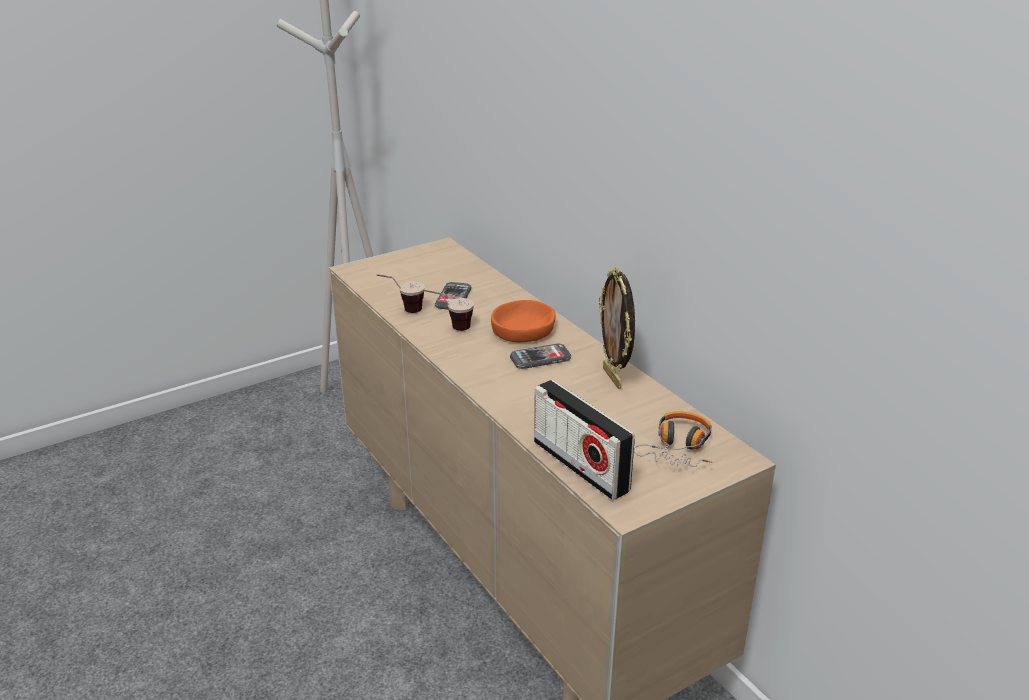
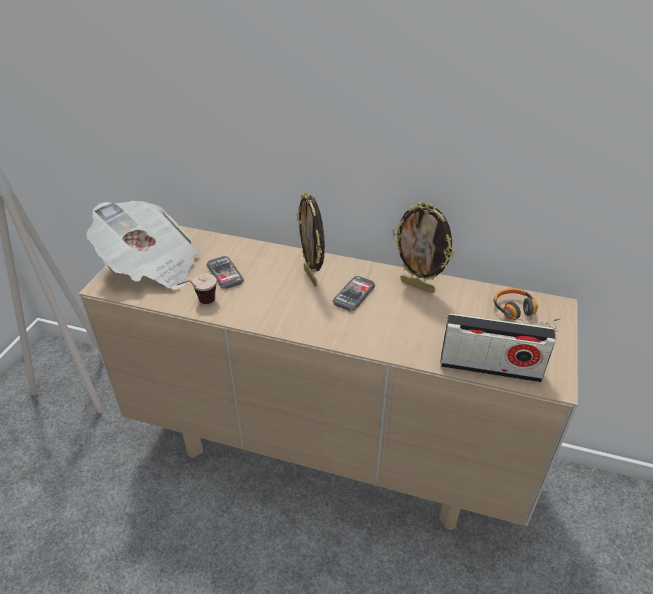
camera: 40 degrees left, 10 degrees up
cup [424,290,474,331] -> none
orange bowl [491,300,555,342] -> picture frame [297,192,325,287]
none -> newspaper [86,201,199,290]

